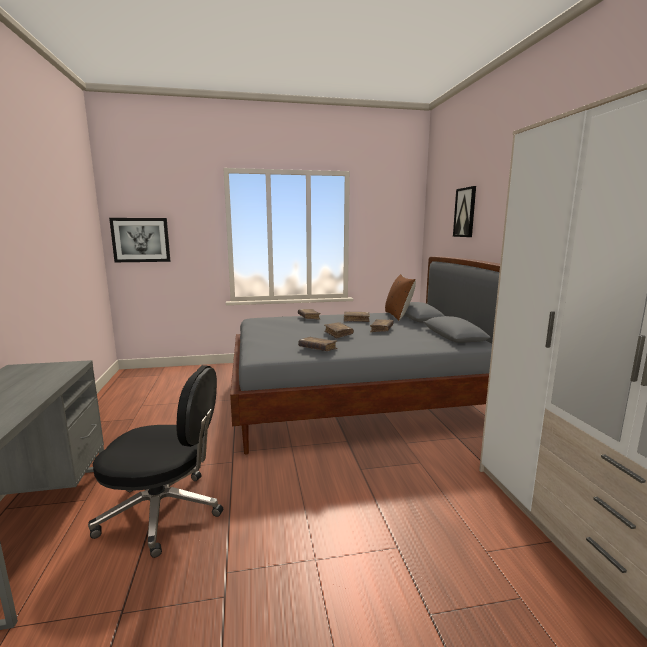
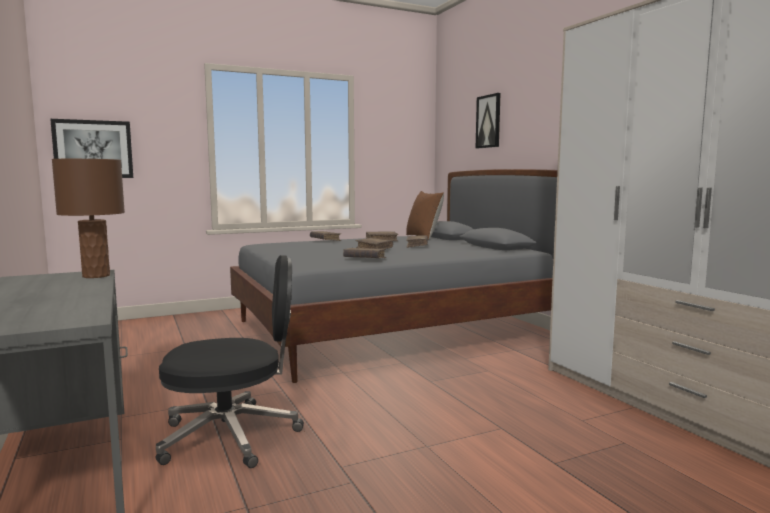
camera: 15 degrees left, 5 degrees down
none -> brown table lamp [52,159,125,278]

